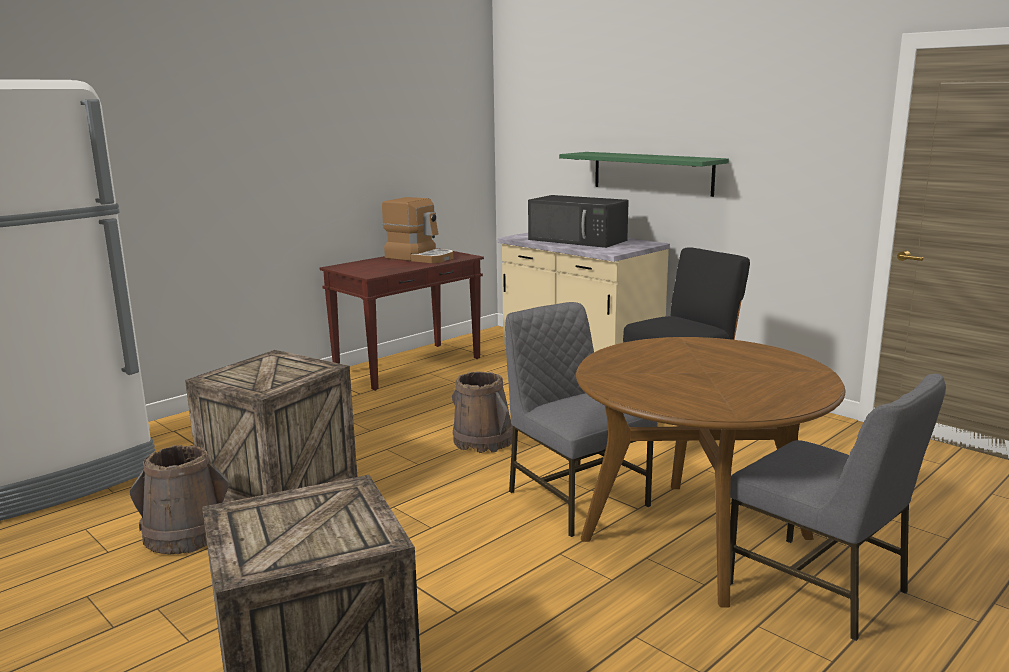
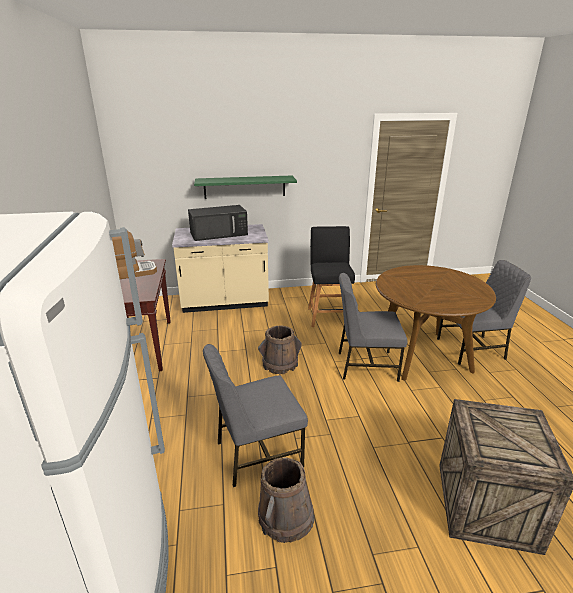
camera: 55 degrees left, 10 degrees up
crate [185,350,357,503] -> grey chair [203,344,308,487]

